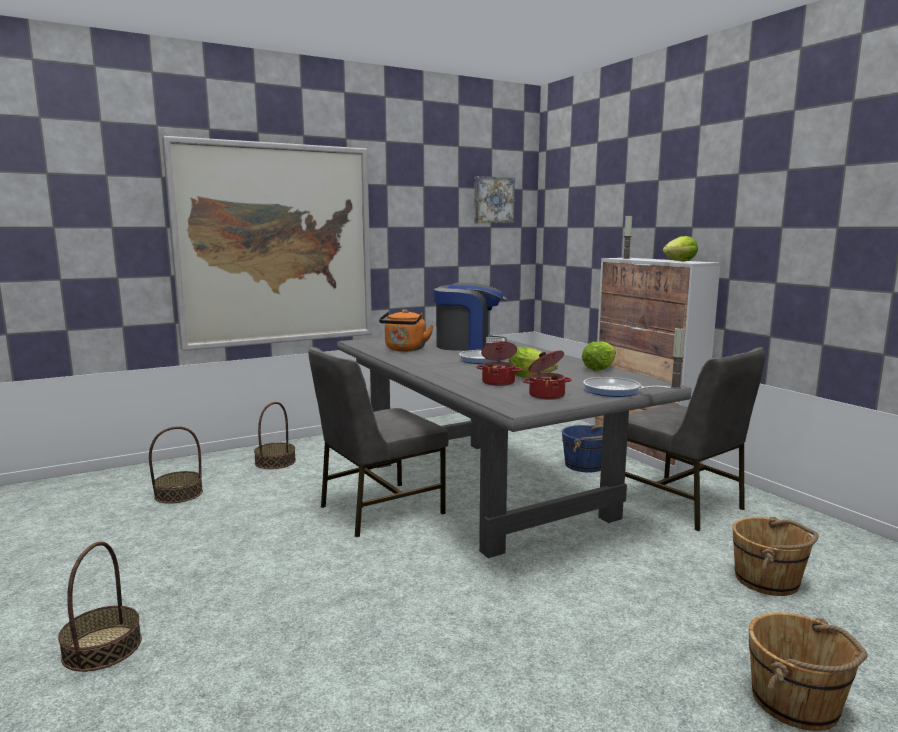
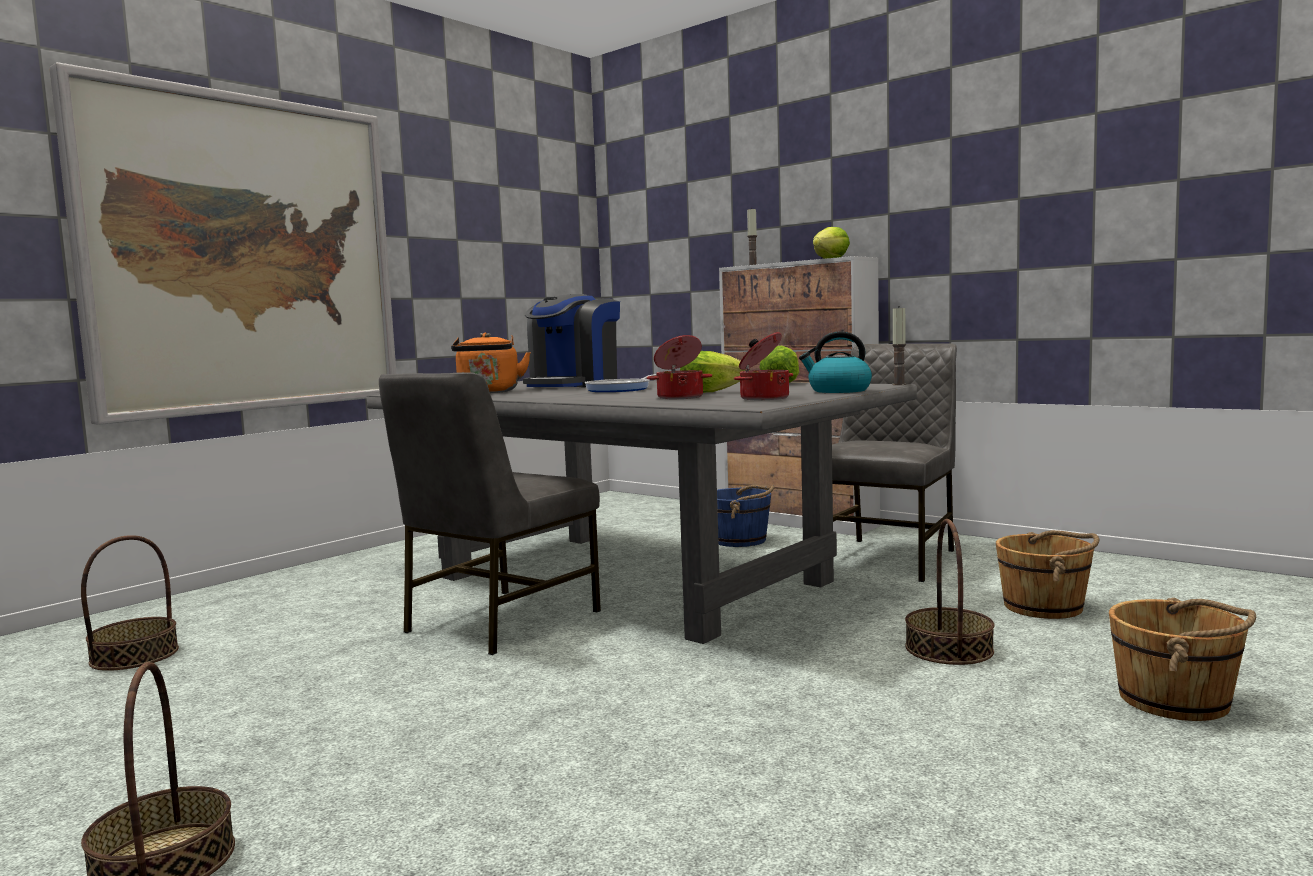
camera: 20 degrees left, 5 degrees down
basket [254,402,296,469] -> basket moved to [905,519,995,665]
coffee machine [434,282,507,351] -> coffee machine turned 135 degrees clockwise [523,294,620,387]
picture [474,176,515,223] -> none
frying pan [583,377,671,397] -> kettle [799,331,872,393]
grey chair [625,347,766,531] -> grey chair turned 90 degrees counterclockwise [832,343,957,582]

